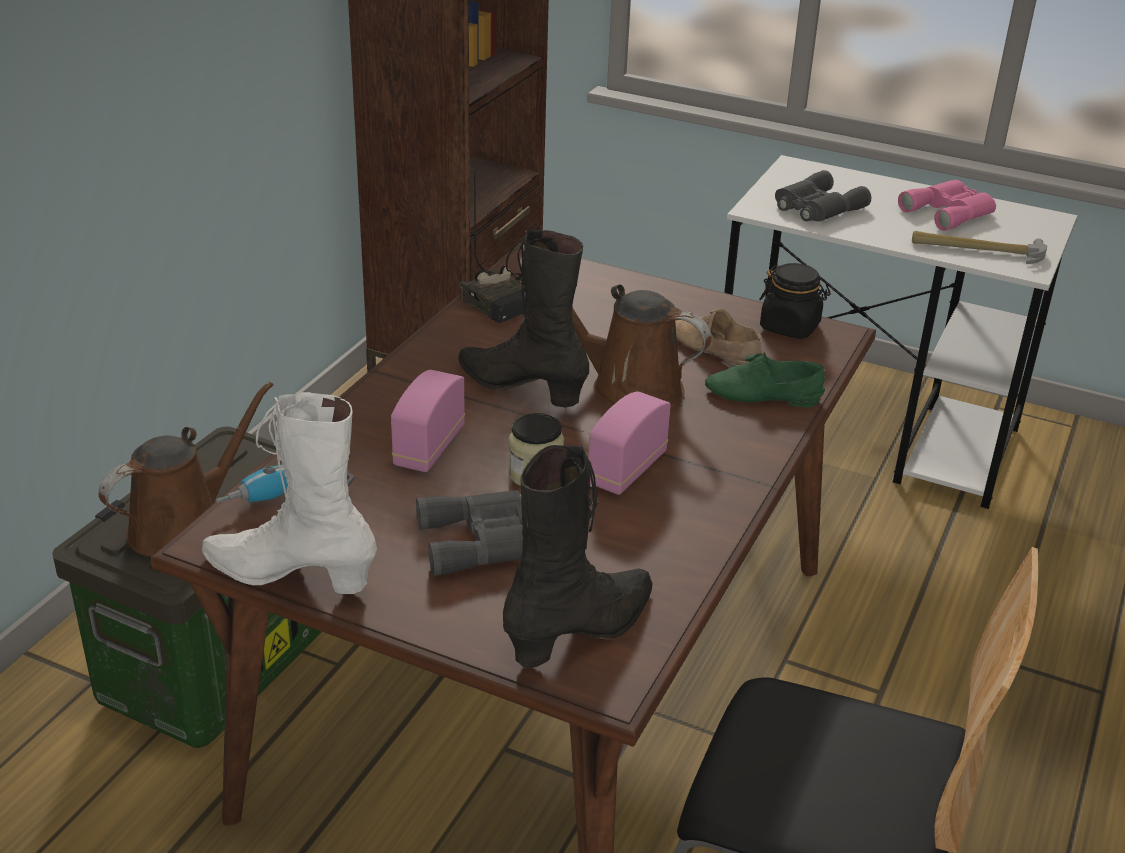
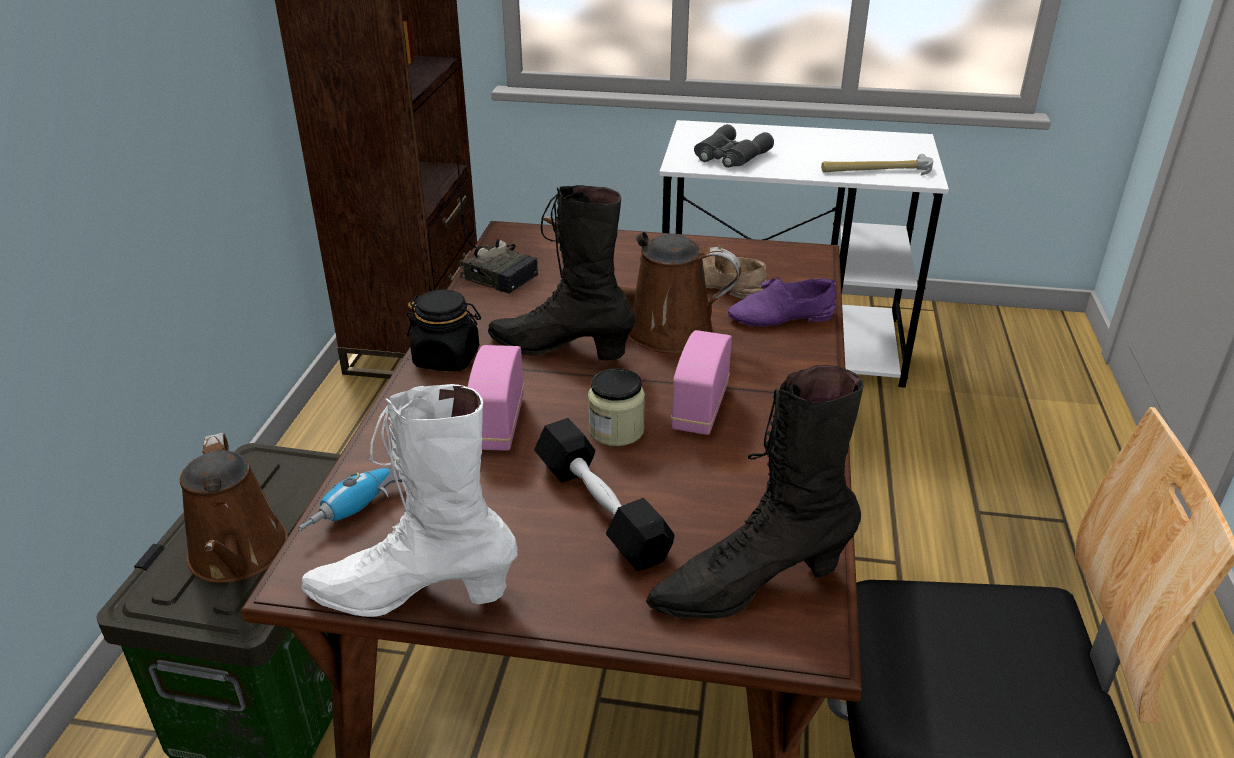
camera: 15 degrees left, 0 degrees up
brown watering can [98,381,273,557] -> brown watering can turned 135 degrees clockwise [180,433,288,583]
grey binoculars [416,490,523,576] -> black dumbbell [534,418,675,571]
black boot [503,445,653,668] -> black boot turned 135 degrees counterclockwise [646,365,864,619]
green shoe [705,352,825,408] -> purple shoe [728,277,837,327]
black jar [759,263,831,339] -> black jar moved to [406,289,481,371]
pink binoculars [898,180,996,231] -> none

